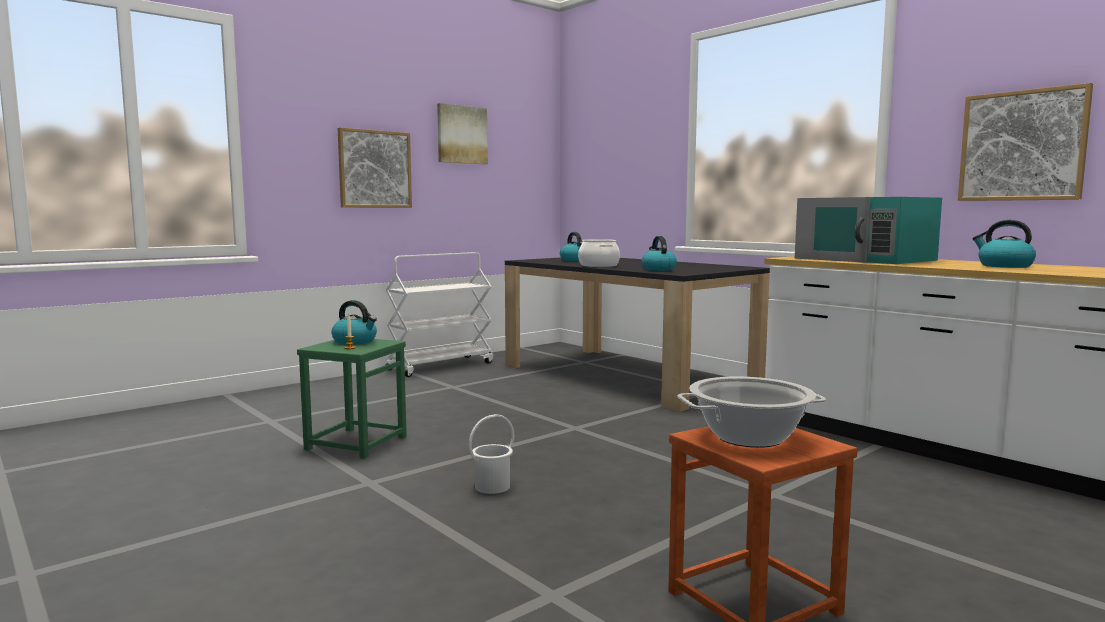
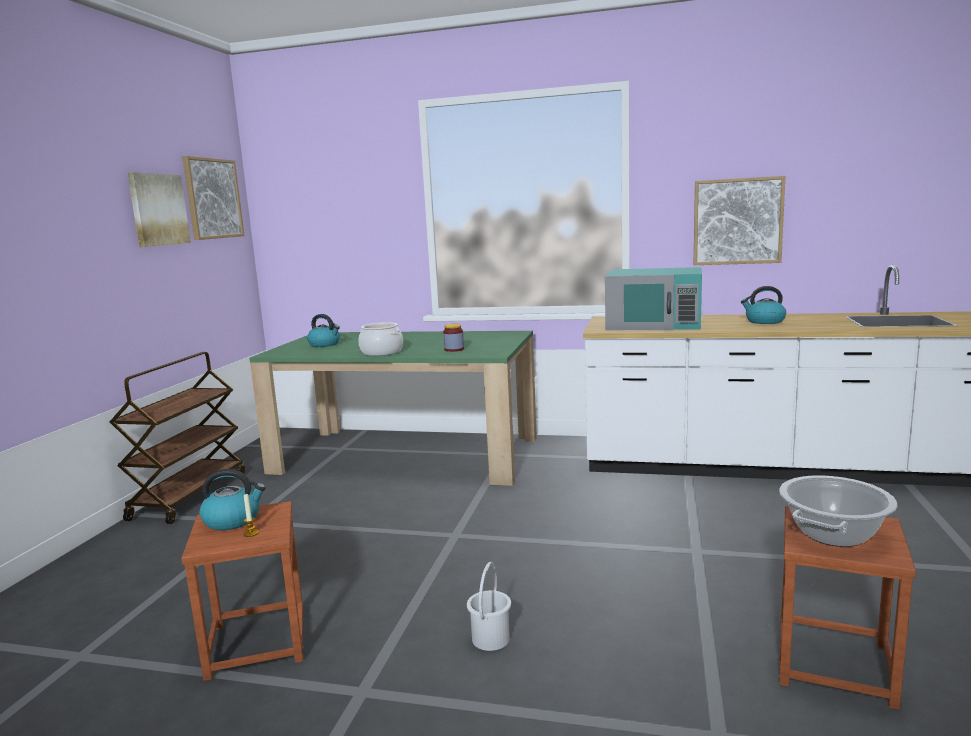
camera: 35 degrees left, 5 degrees up
green stool [297,339,407,459] -> brown stool [181,501,303,681]
picture [338,127,412,208] -> picture moved to [182,156,245,240]
white cart [386,252,493,377] -> brown cart [110,352,245,524]
black dining table [505,258,770,412] -> green dining table [249,331,537,486]
kettle [641,236,677,271] -> jar [443,324,464,352]

